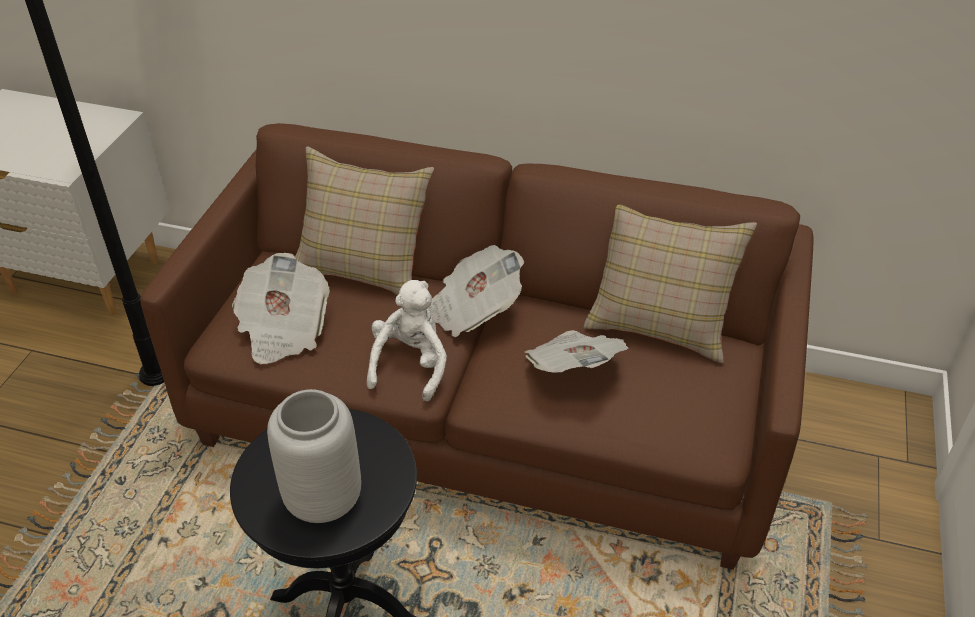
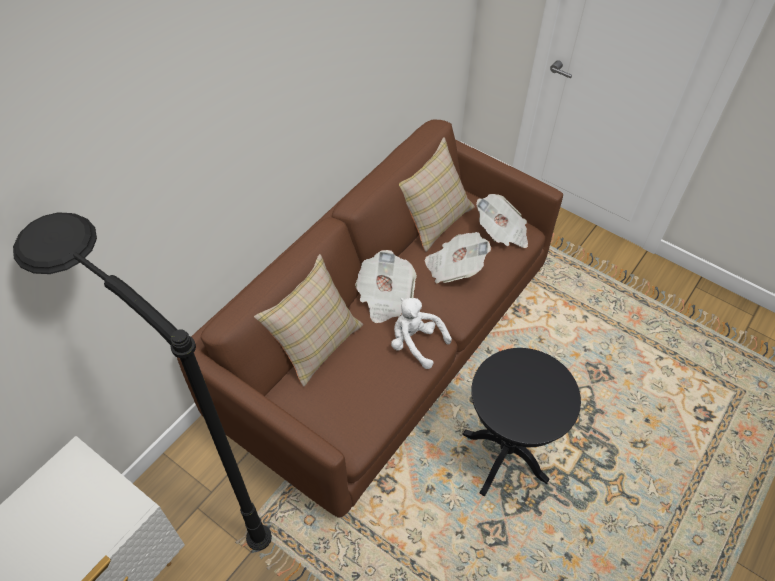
camera: 70 degrees left, 10 degrees up
newspaper [232,253,330,364] -> newspaper moved to [476,194,528,248]
grey vase [267,389,361,523] -> none

